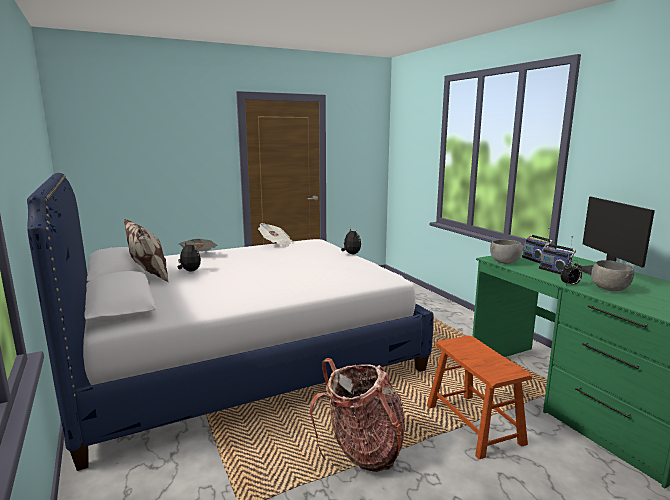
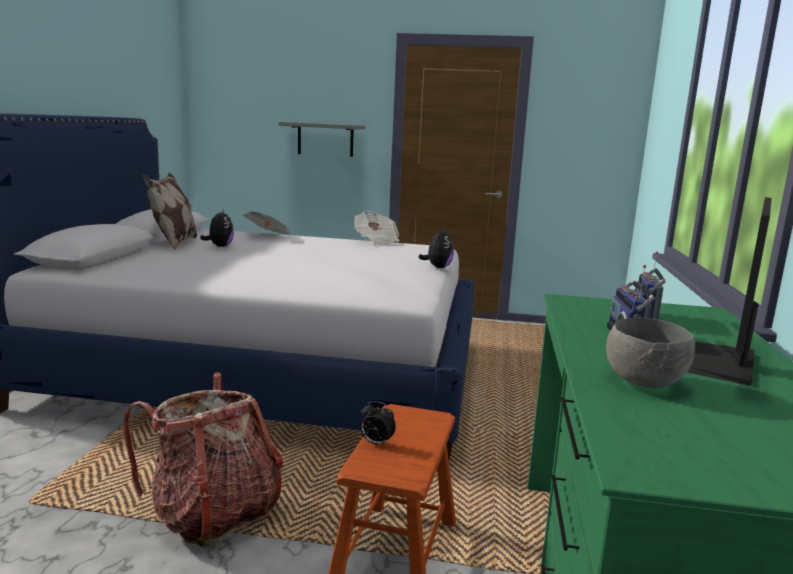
camera: 35 degrees right, 0 degrees up
grey bowl [490,239,522,264] -> none
alarm clock [561,260,582,285] -> alarm clock moved to [361,401,396,447]
none -> grey shelf [278,122,365,157]

